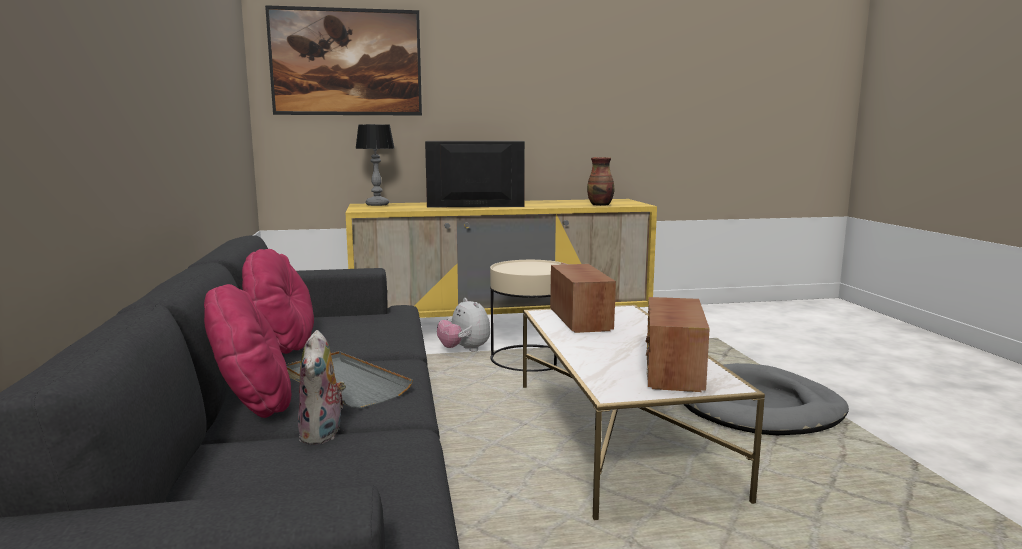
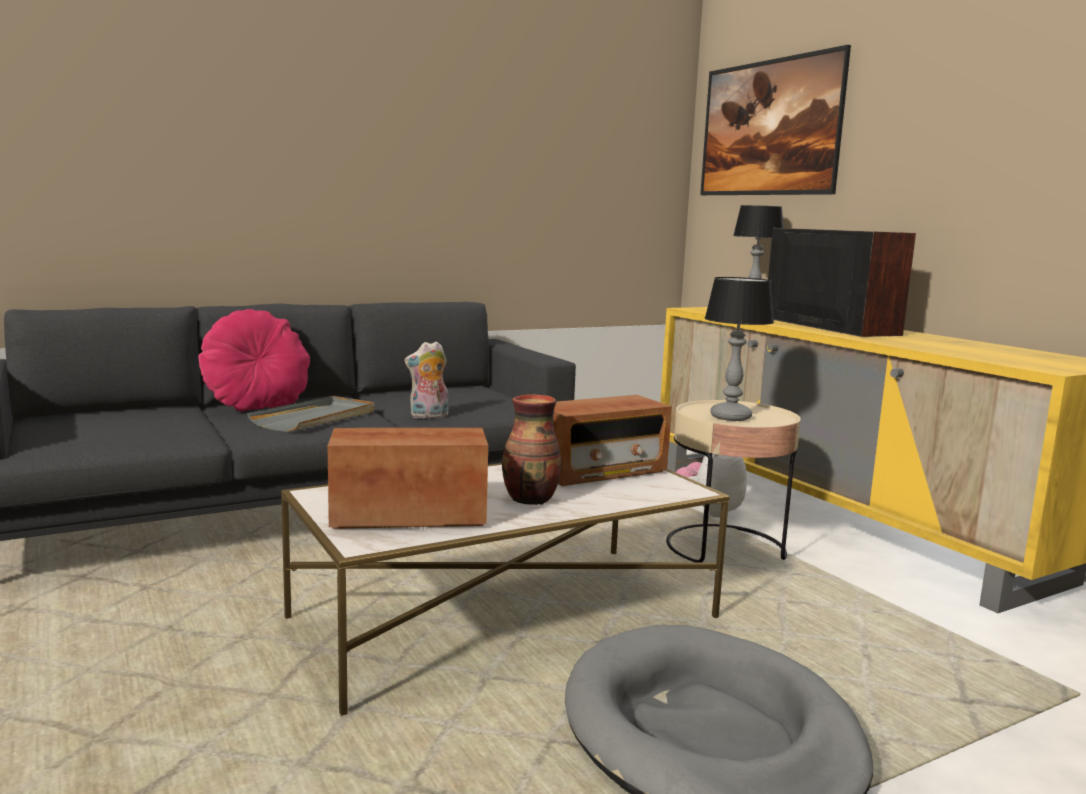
camera: 70 degrees right, 0 degrees up
pink pillow [242,249,314,354] -> none
plush toy [298,330,346,445] -> plush toy moved to [404,341,448,419]
vase [587,157,614,206] -> vase moved to [502,394,561,505]
none -> table lamp [704,277,774,421]

